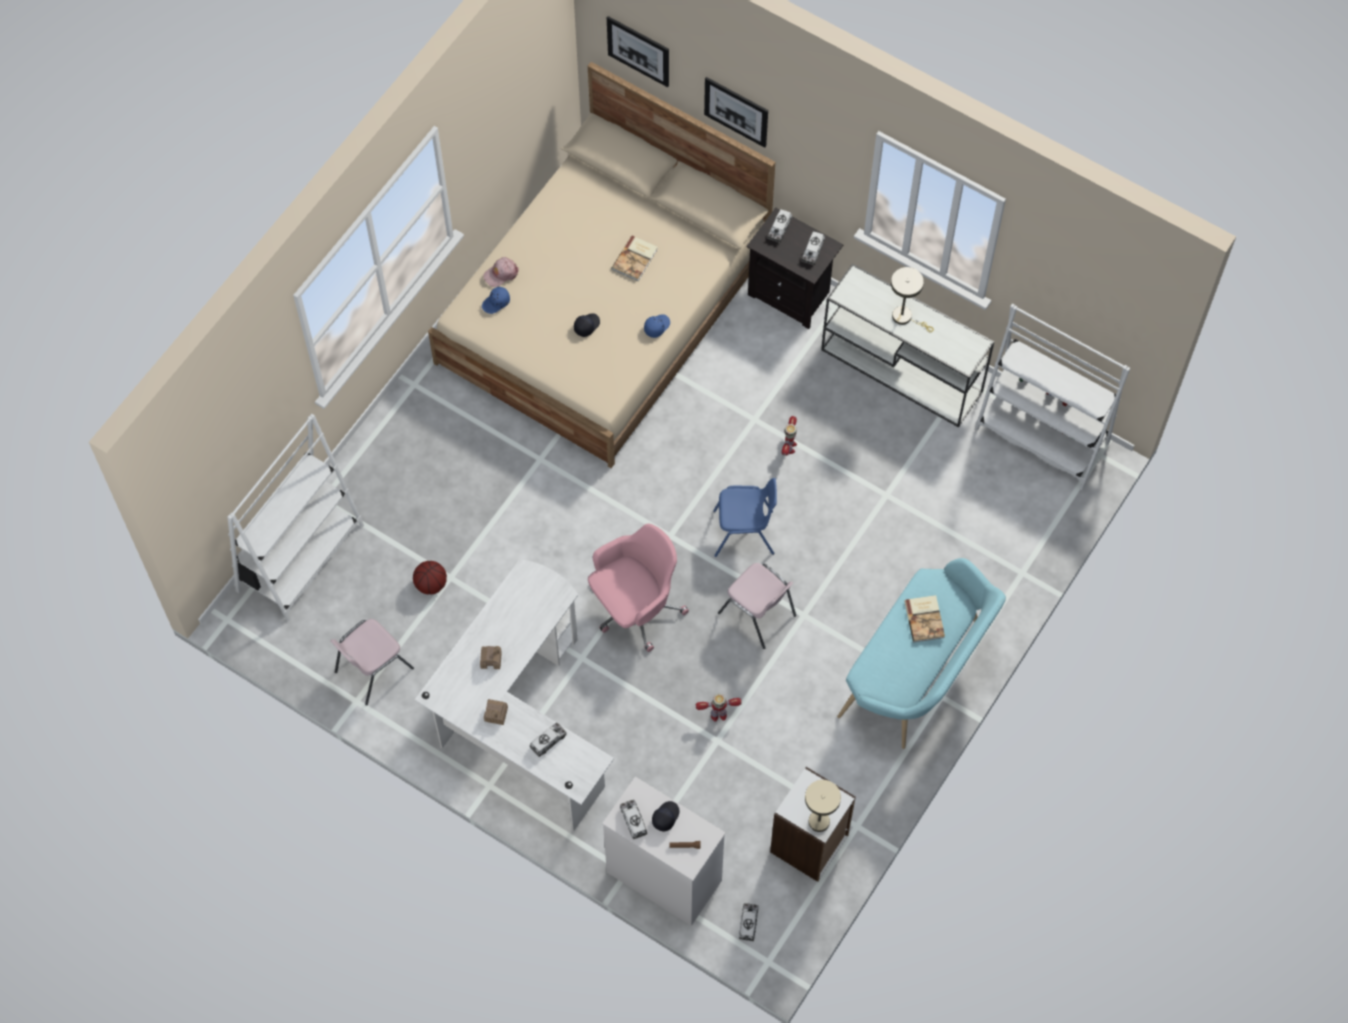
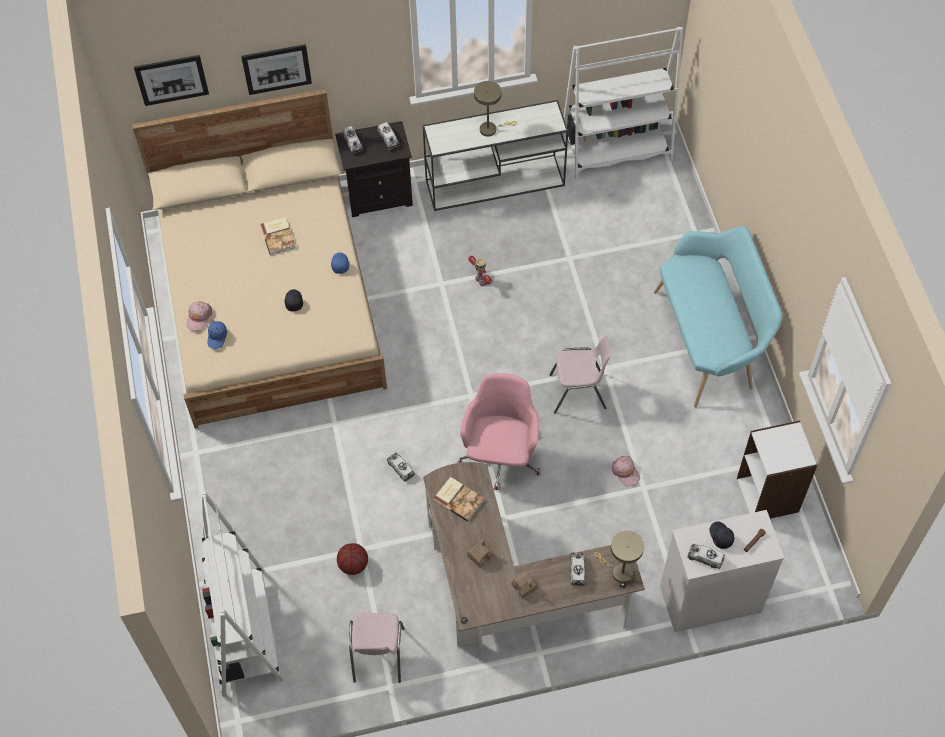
camera: 45 degrees left, 5 degrees down
white desk [415,559,614,831] -> brown desk [423,462,645,661]
toy robot [696,693,742,722] -> pink cap [612,456,640,487]
blue chair [713,478,777,557] -> none
toy truck [739,903,759,941] -> toy truck moved to [387,453,415,482]
beige table lamp [805,780,841,832] -> beige table lamp moved to [594,531,644,583]
book [904,595,945,642] -> book moved to [433,477,485,522]

